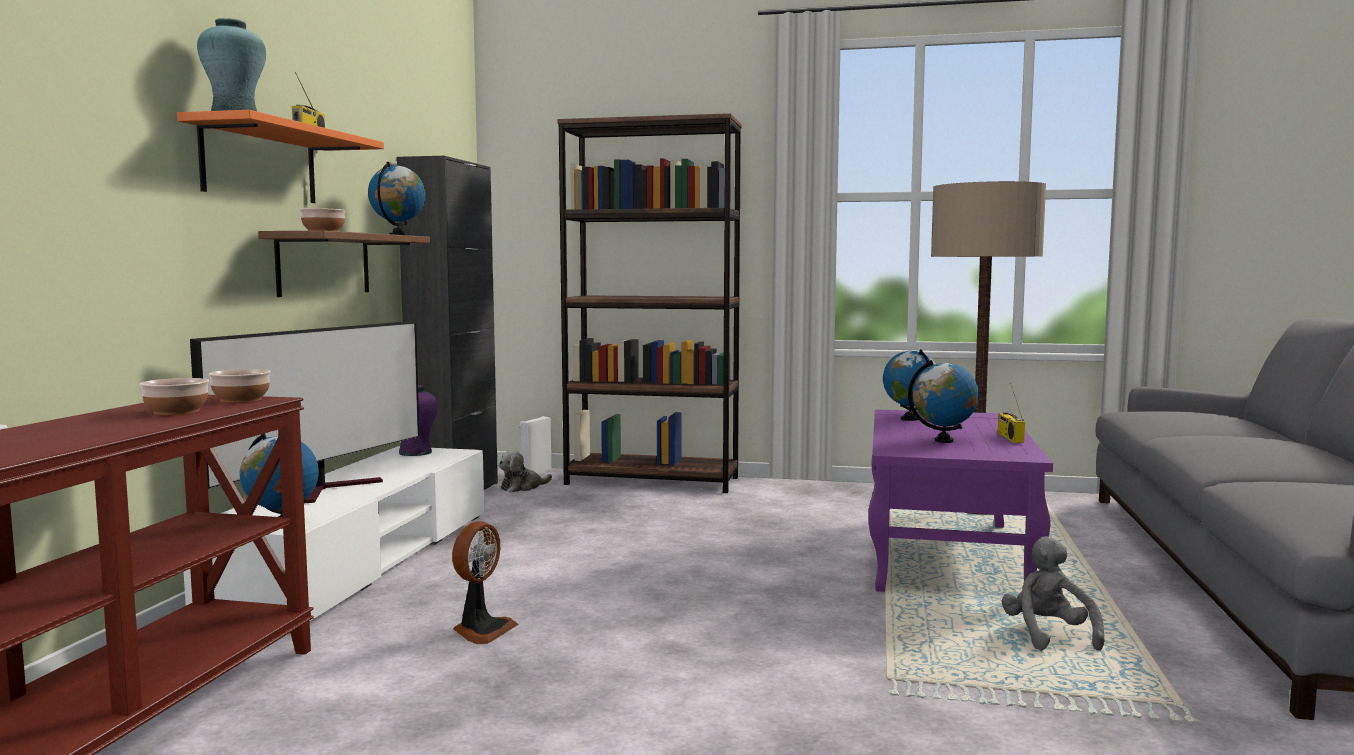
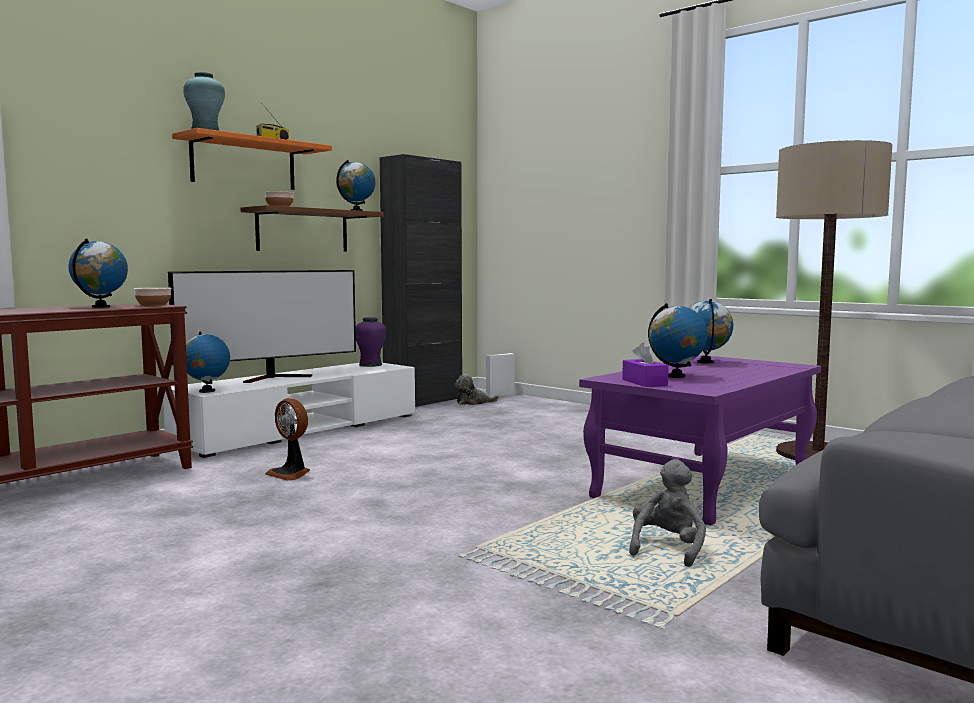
camera: 30 degrees right, 0 degrees up
bowl [140,378,209,415] -> globe [68,238,128,308]
fan [452,521,518,644] -> fan turned 75 degrees clockwise [265,398,310,481]
brown bookcase [557,113,742,493] -> none
radio [998,383,1025,443] -> none
none -> purple tissue box [622,343,669,387]

